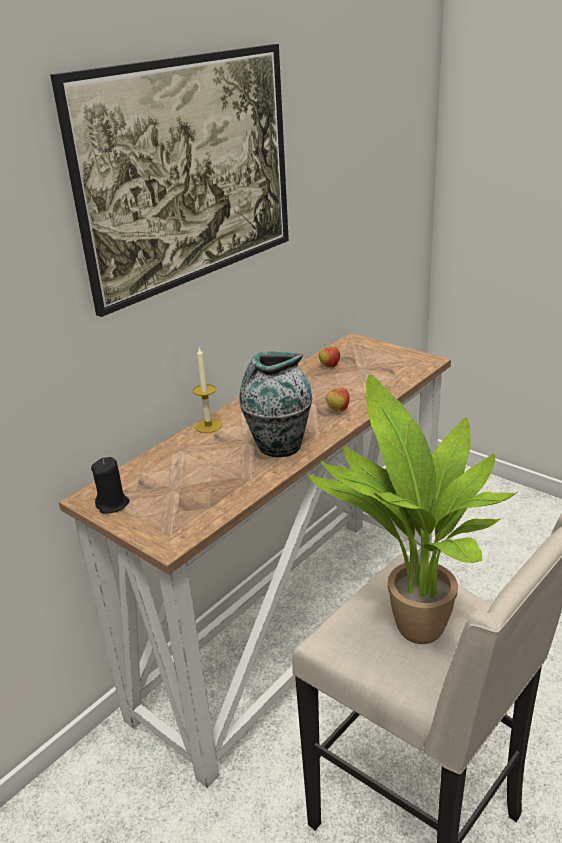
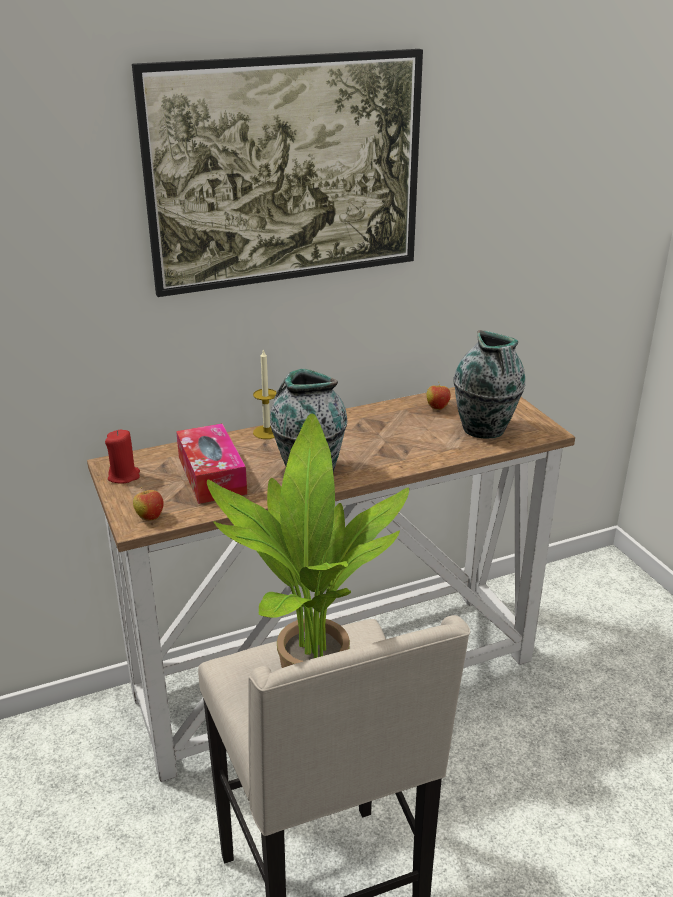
camera: 25 degrees right, 0 degrees up
black candle [91,457,130,514] -> red candle [105,430,140,484]
apple [326,387,349,412] -> apple moved to [133,487,164,521]
none -> tissue box [176,423,247,504]
none -> vase [453,330,525,438]

